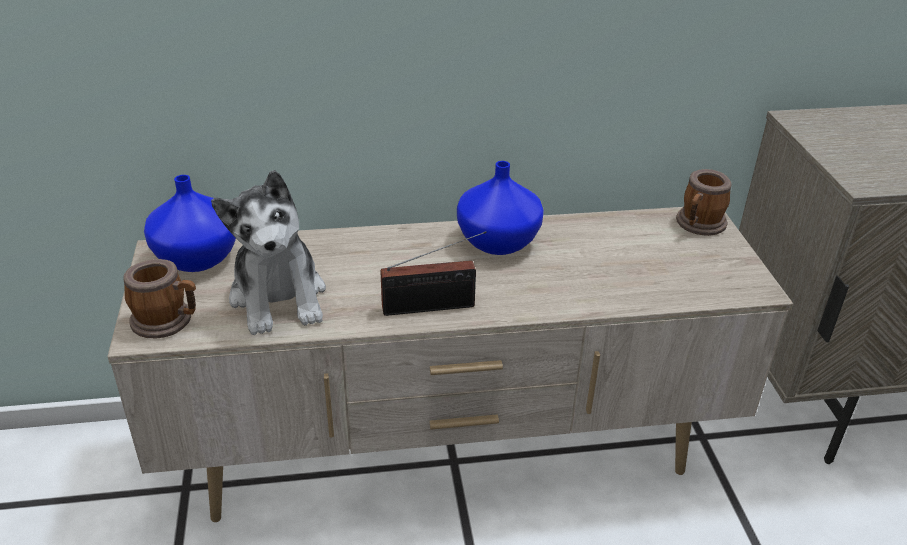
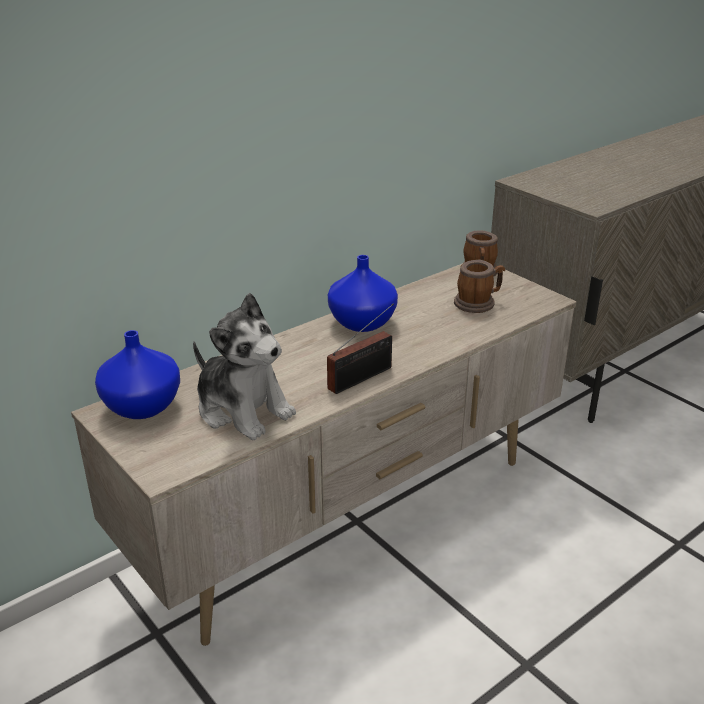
camera: 30 degrees left, 5 degrees down
mug [123,259,196,338] -> mug moved to [454,260,505,313]

